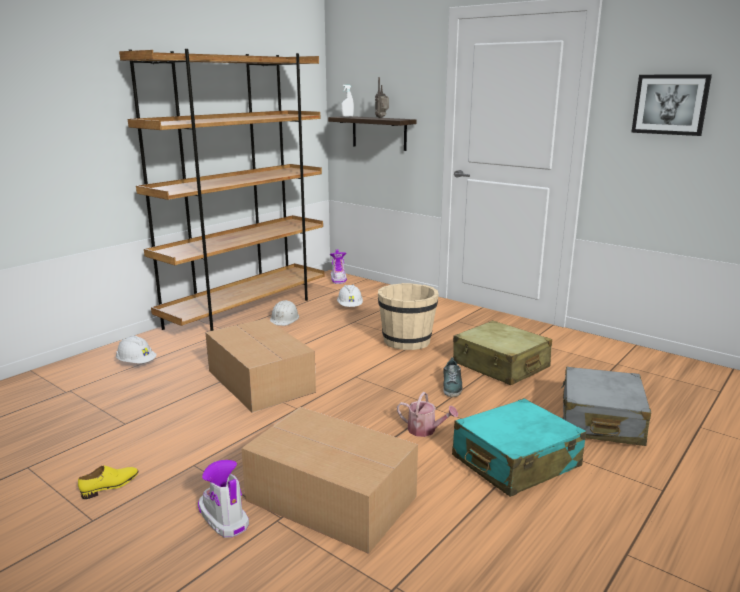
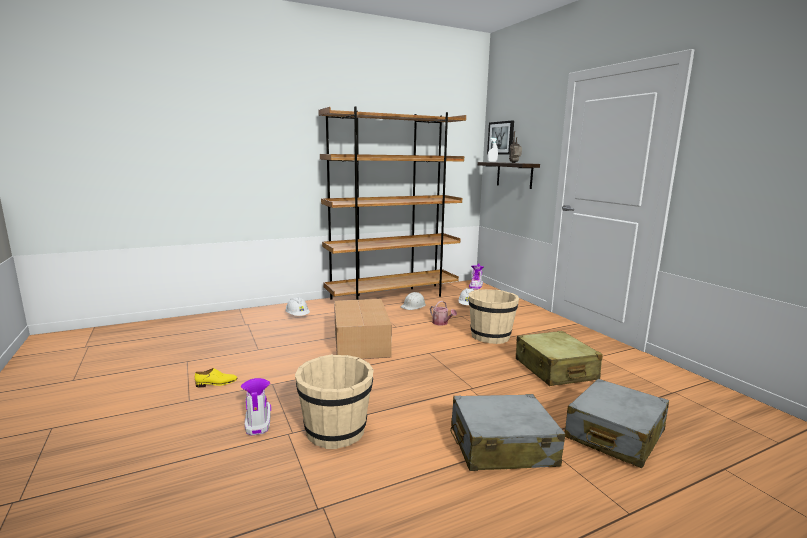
camera: 25 degrees right, 5 degrees down
cardboard box [241,407,418,554] -> beige bucket [295,354,374,449]
watering can [397,392,458,437] -> watering can moved to [430,301,457,326]
shoe [443,357,463,397] -> none
turquoise suitcase [452,398,586,497] -> grey suitcase [450,394,565,471]
picture [631,74,712,136] -> picture moved to [487,121,514,155]

